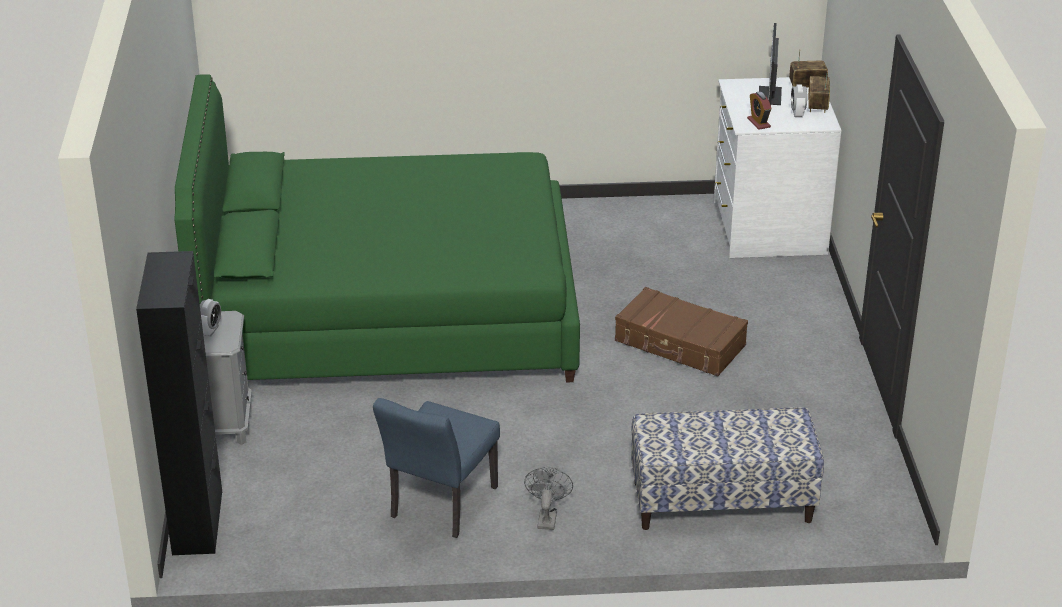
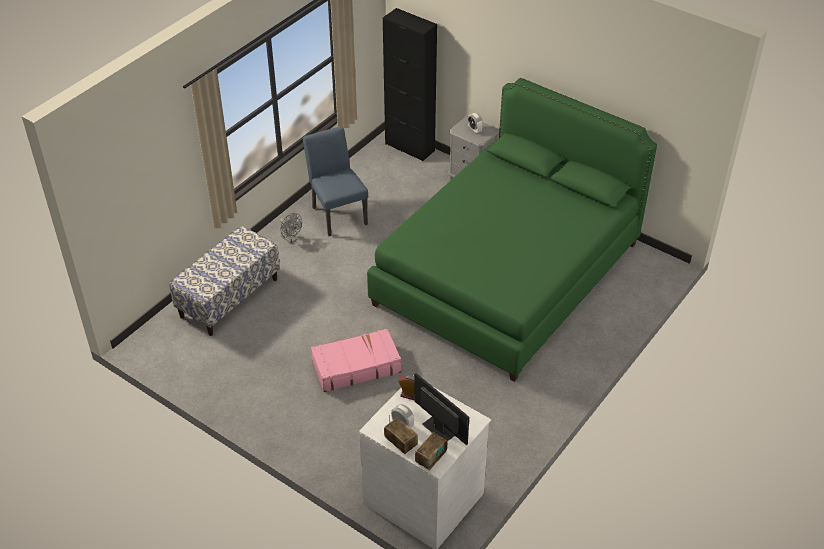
camera: 130 degrees right, 10 degrees up
brown suitcase [615,287,748,377] -> pink suitcase [311,328,401,392]

